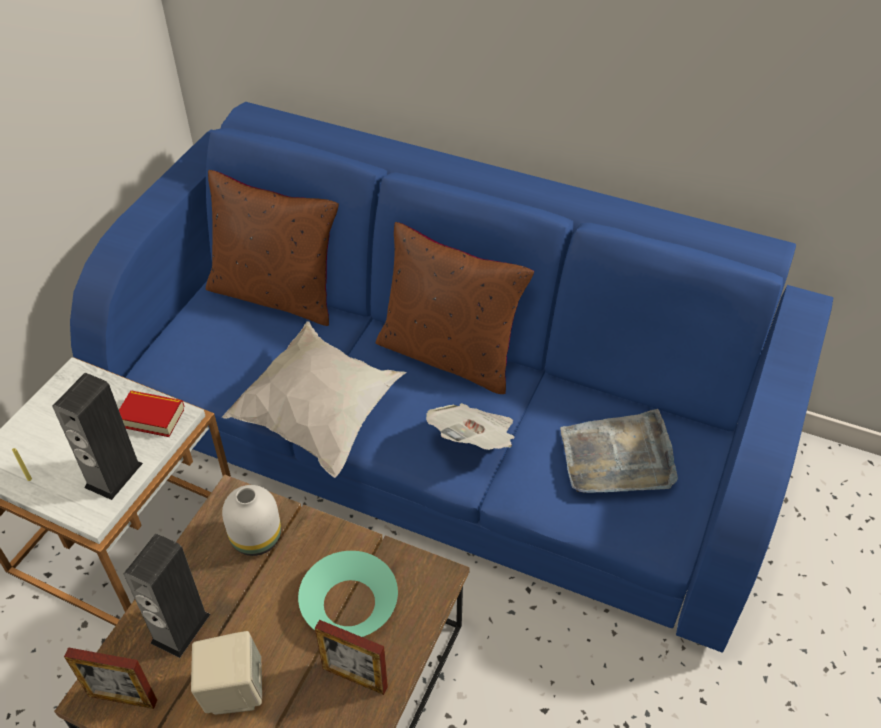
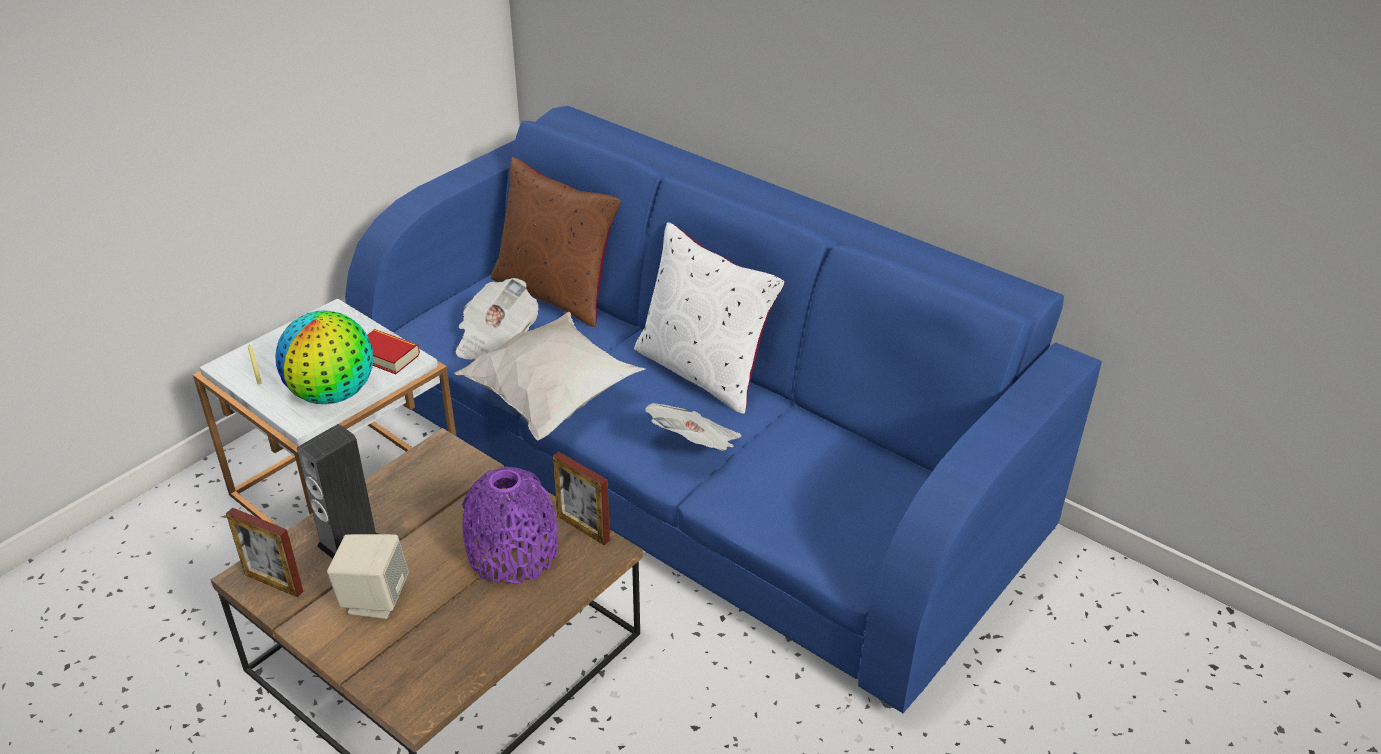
camera: 15 degrees right, 10 degrees down
speaker [52,373,143,500] -> globe [275,311,373,404]
white vase [222,485,281,556] -> none
turquoise bowl [298,551,398,637] -> purple vase [462,467,558,584]
picture frame [315,620,388,695] -> picture frame moved to [552,452,610,545]
brown pillow [376,222,534,394] -> white pillow [634,222,785,413]
grey tray [560,409,678,493] -> none
none -> newspaper [456,278,538,359]

